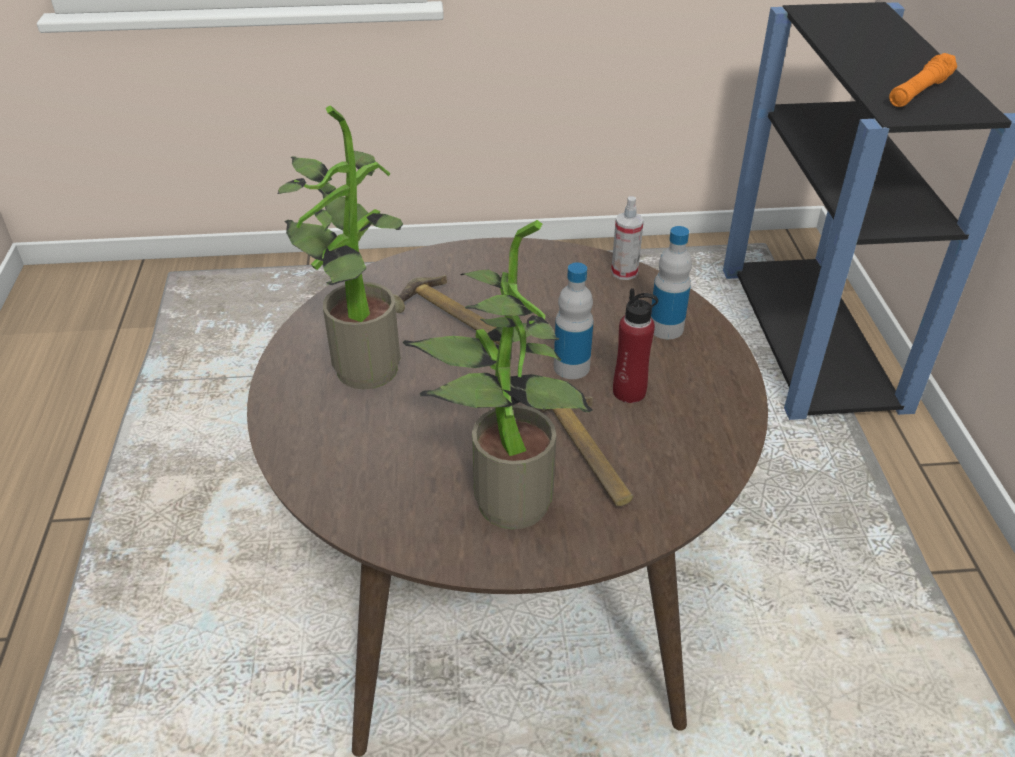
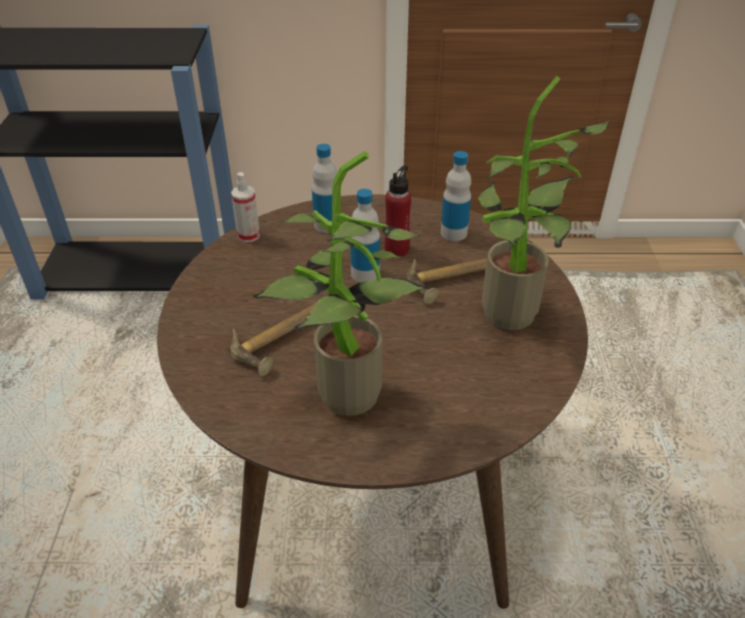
camera: 85 degrees left, 0 degrees up
orange flashlight [889,53,957,107] -> none
none -> bottle [441,151,471,241]

